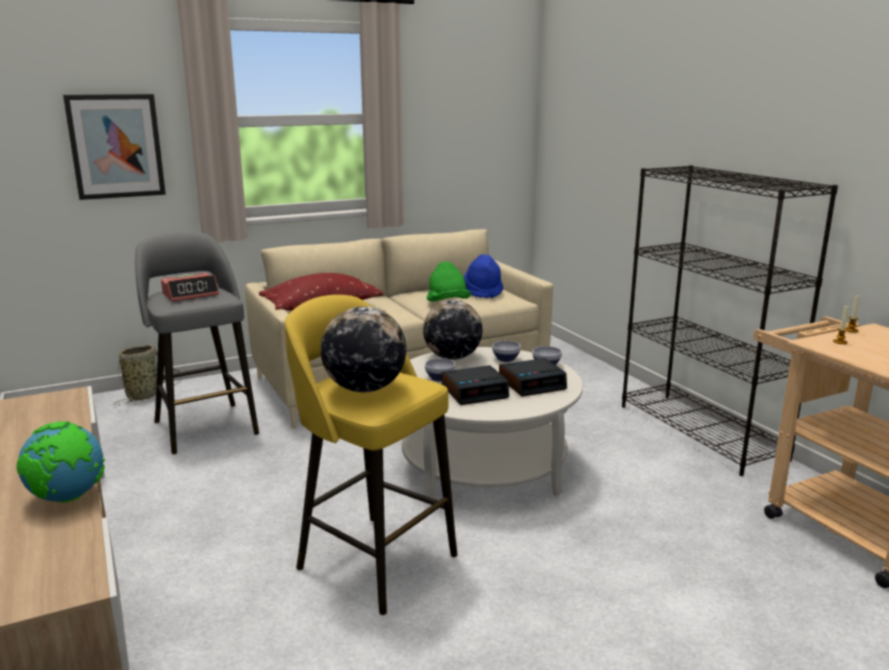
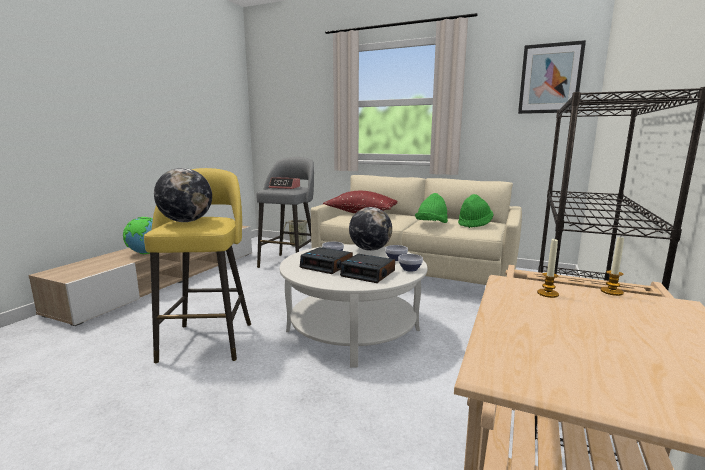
camera: 50 degrees right, 5 degrees down
picture [63,94,166,200] -> picture moved to [518,40,586,114]
blue hat [463,254,503,298] -> green hat [458,194,494,228]

